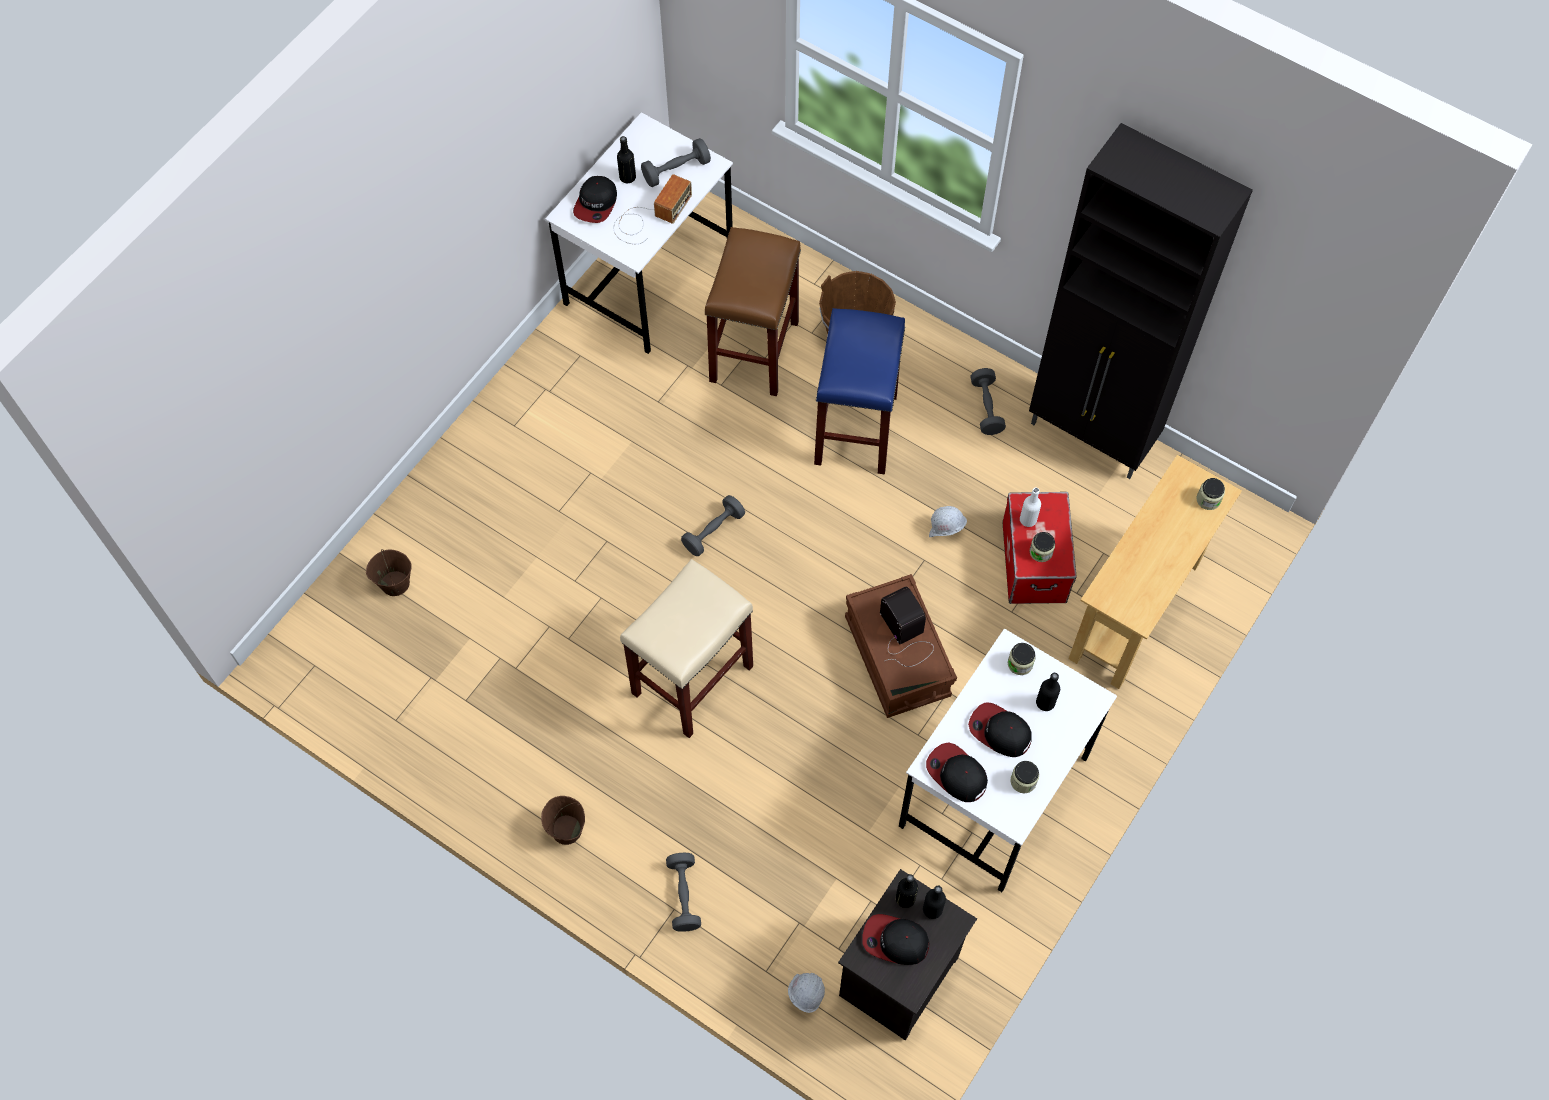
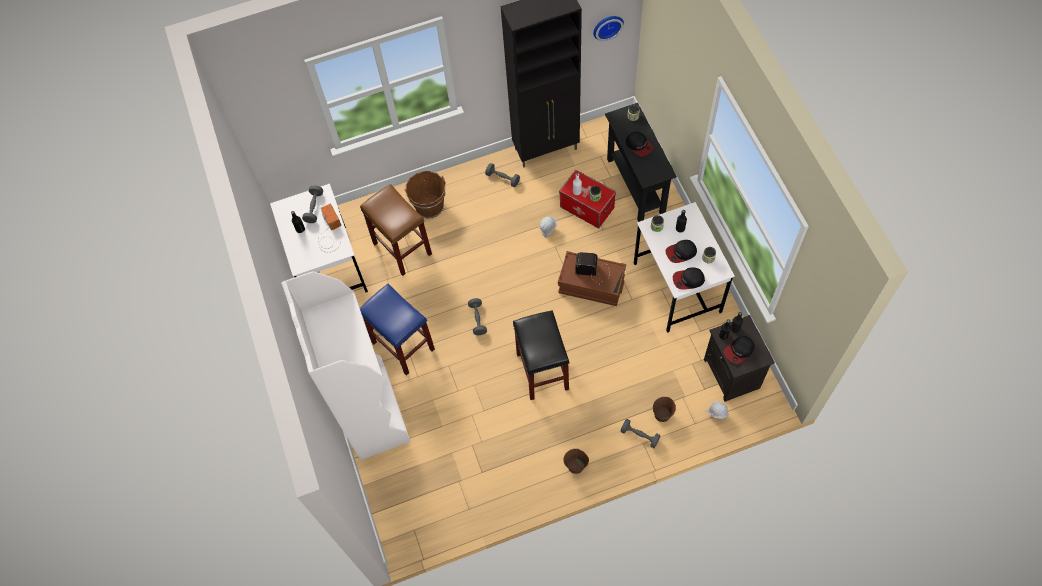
camera: 50 degrees left, 0 degrees up
brown bucket [366,549,411,596] -> brown bucket moved to [653,397,676,422]
cap [573,176,617,223] -> cap moved to [626,131,653,156]
beige stool [620,559,753,738] -> black stool [513,310,570,400]
blue stool [814,308,905,474] -> blue stool moved to [360,284,435,376]
beige console table [1068,455,1242,689] -> black console table [605,103,677,222]
none -> white bookcase [281,271,411,460]
none -> wall clock [593,16,624,41]

